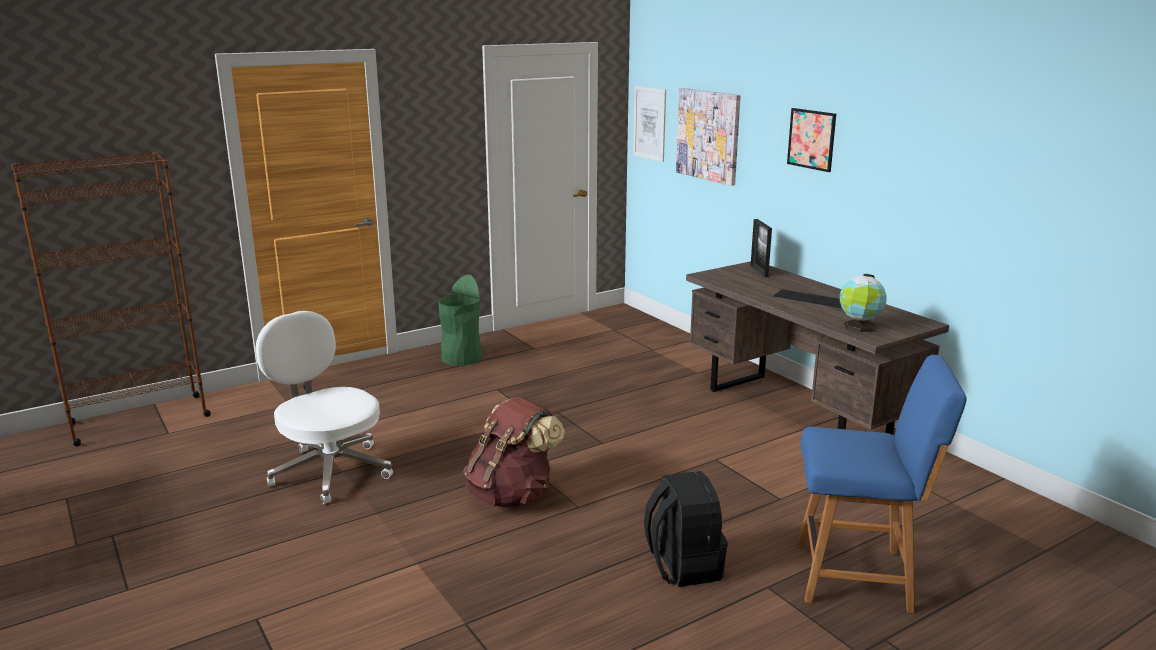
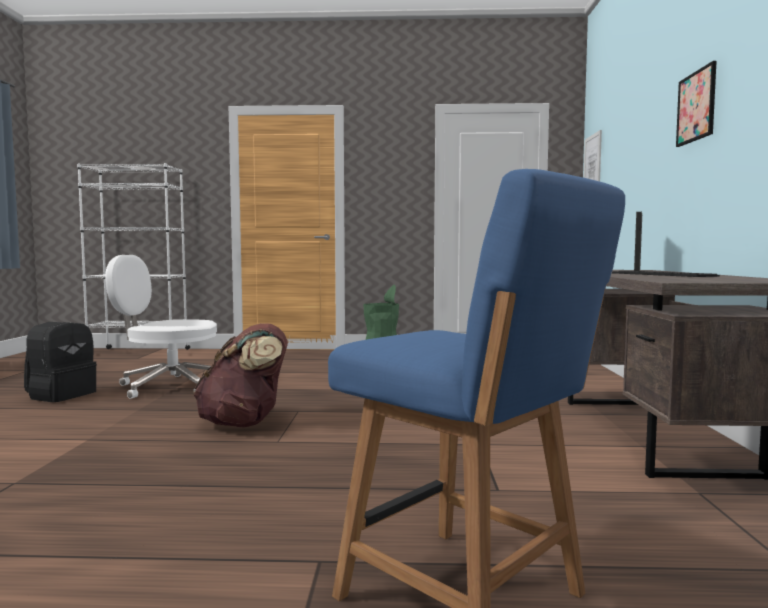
camera: 35 degrees right, 15 degrees down
brown bookcase [11,152,211,446] -> white bookcase [77,163,190,350]
white office chair [255,311,393,504] -> white office chair turned 75 degrees counterclockwise [105,255,217,399]
black backpack [644,471,728,587] -> black backpack moved to [24,322,97,402]
picture [676,88,741,186] -> none
globe [840,274,886,333] -> none

